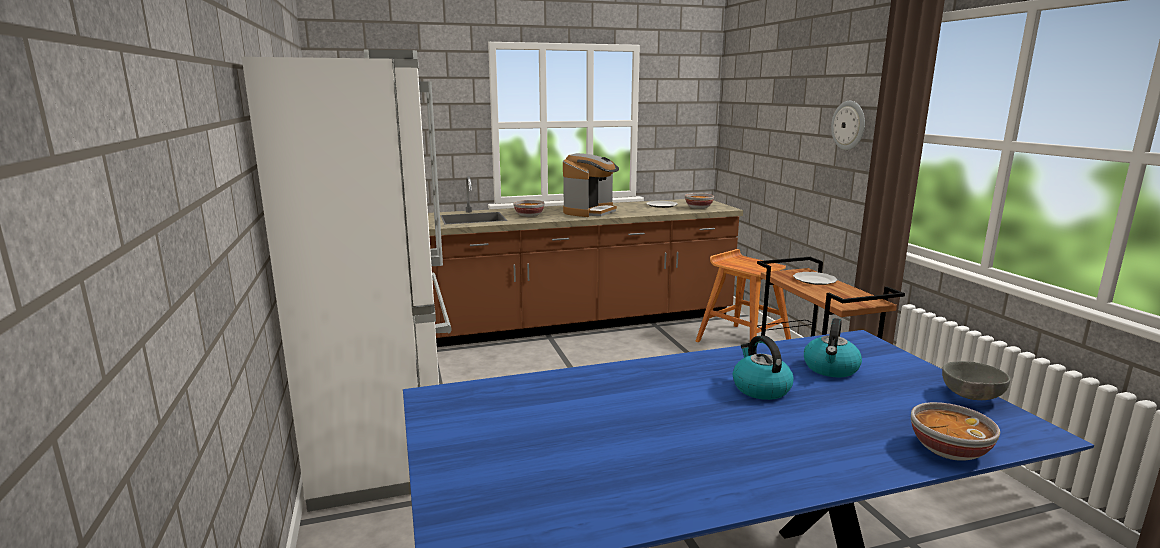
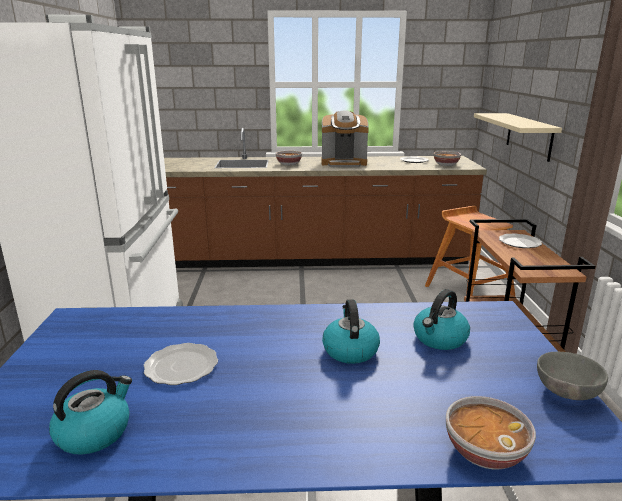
camera: 15 degrees right, 5 degrees up
coffee machine [563,153,619,217] -> coffee machine turned 45 degrees clockwise [321,111,369,167]
wall clock [831,101,865,150] -> none
none -> kettle [49,370,132,455]
none -> plate [144,343,218,385]
none -> beige shelf [474,113,562,162]

